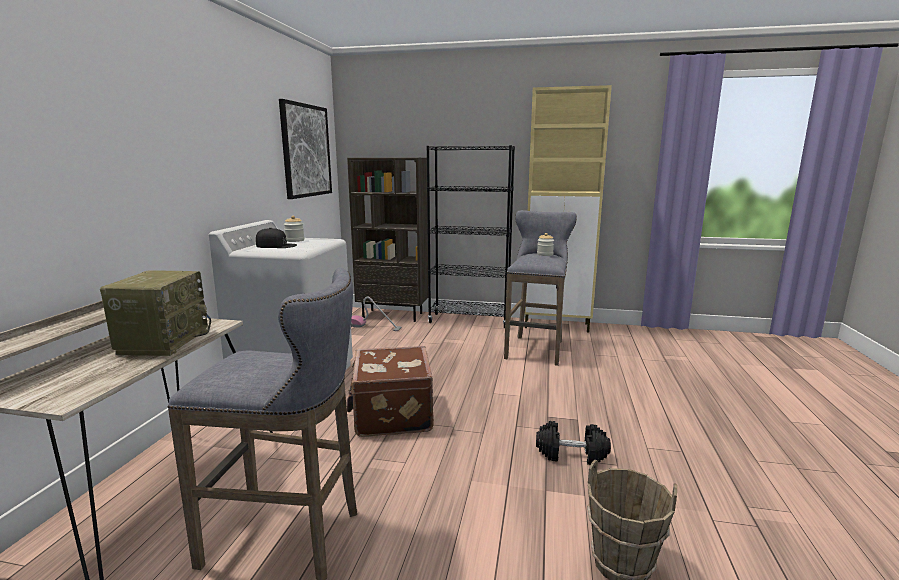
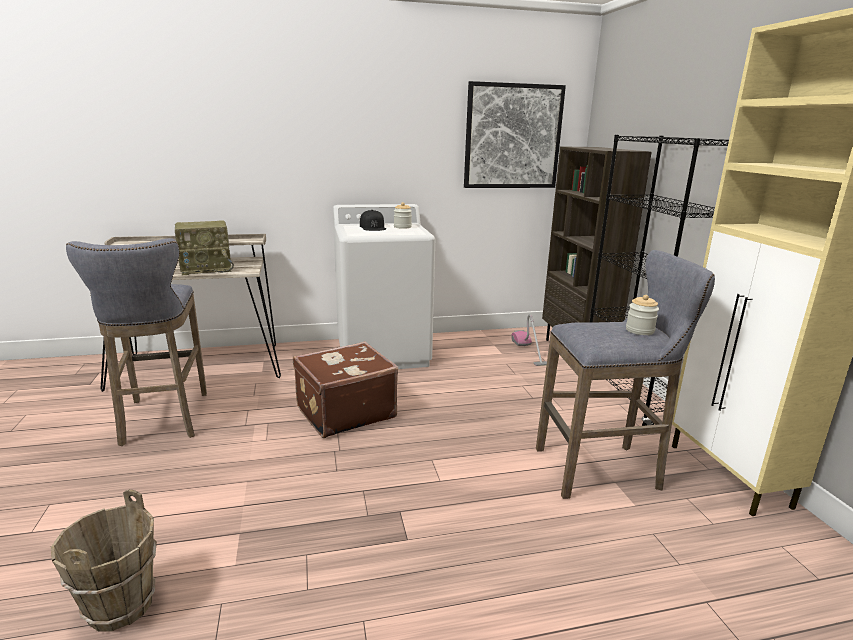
camera: 65 degrees right, 5 degrees up
black dumbbell [536,421,611,465] -> none

